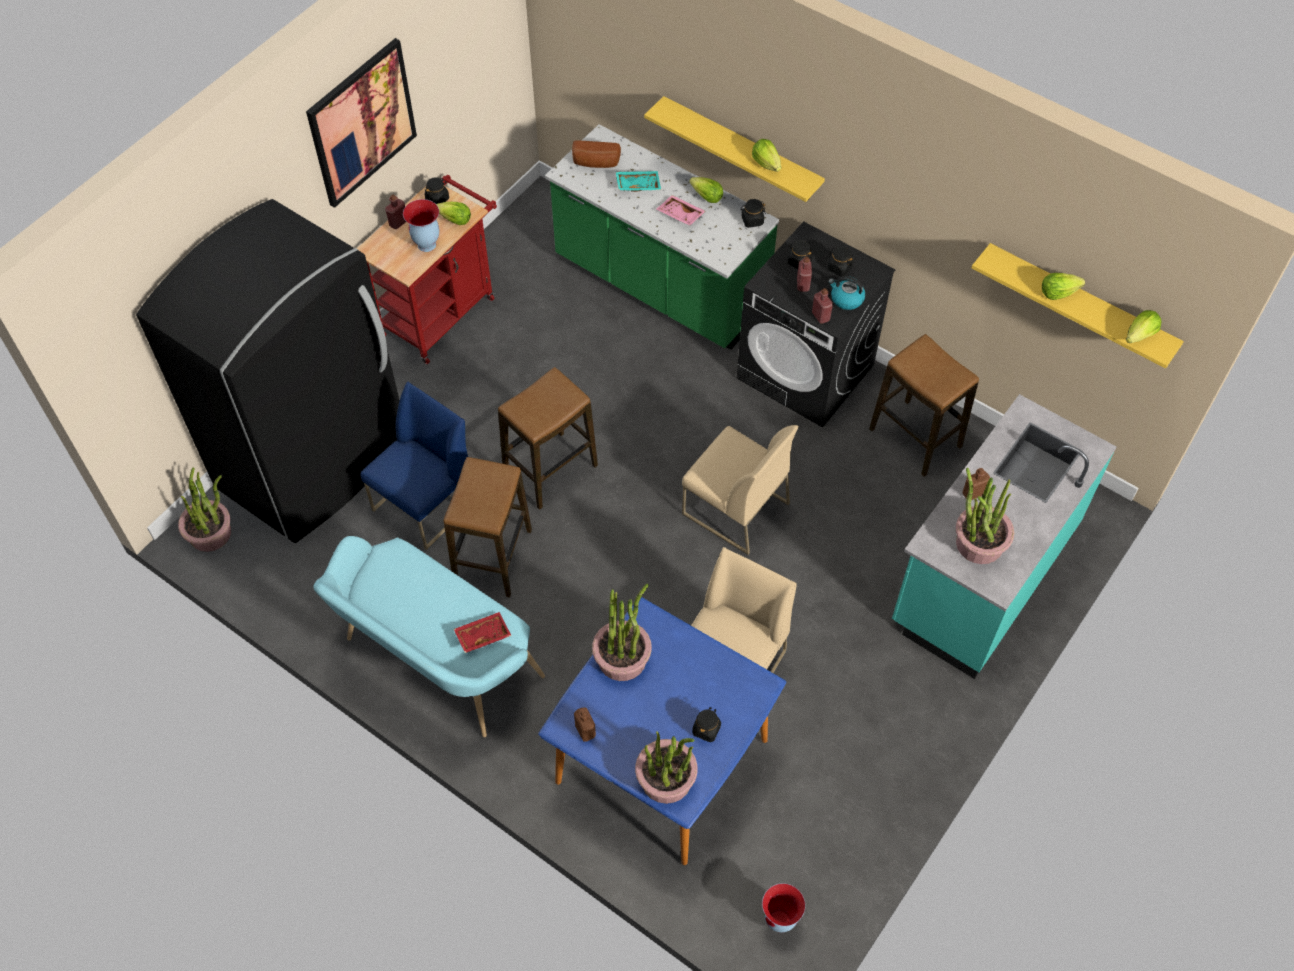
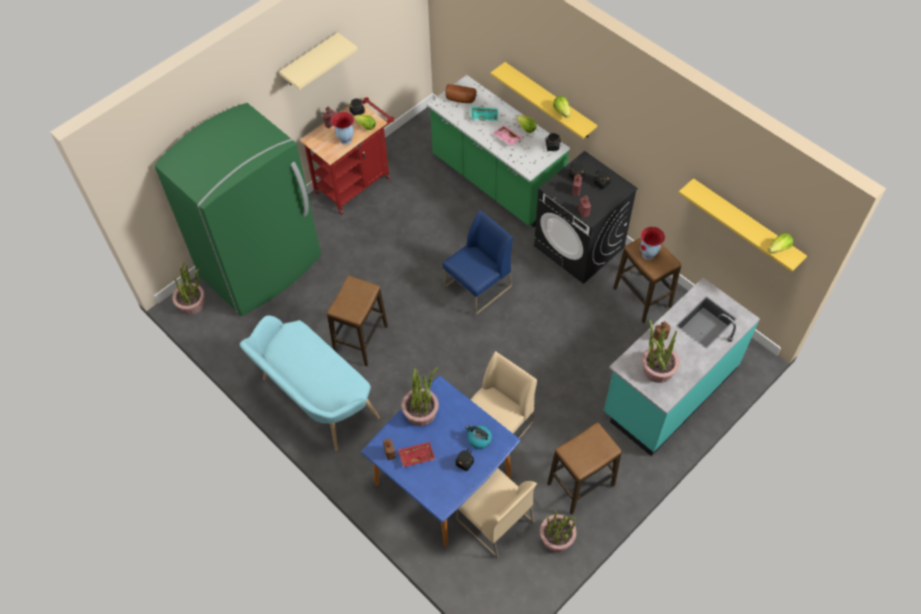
camera: 10 degrees right, 0 degrees up
black fridge [136,199,400,543] -> green fridge [154,103,321,316]
picture [306,38,417,208] -> beige shelf [279,33,358,90]
blue chair [361,382,468,550] -> blue chair moved to [443,210,513,315]
red tray [454,612,511,653] -> red tray moved to [398,442,435,467]
stool [498,367,598,510] -> stool moved to [547,422,622,515]
potted plant [635,731,698,804] -> potted plant moved to [540,510,577,552]
beige chair [682,425,799,555] -> beige chair moved to [456,468,537,559]
vase [762,883,805,933] -> vase moved to [640,226,665,260]
kettle [828,276,865,310] -> kettle moved to [466,425,492,449]
lettuce [1042,273,1085,300] -> none

